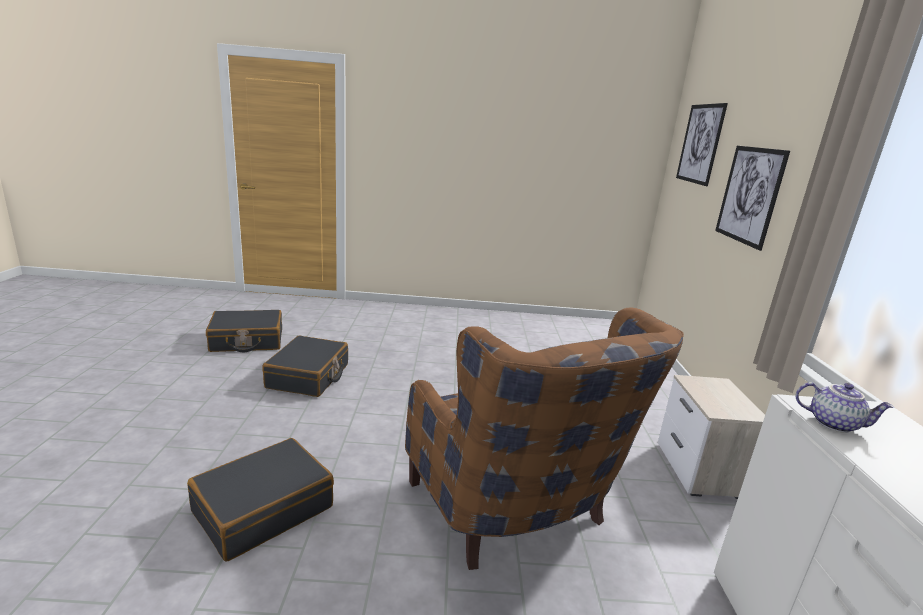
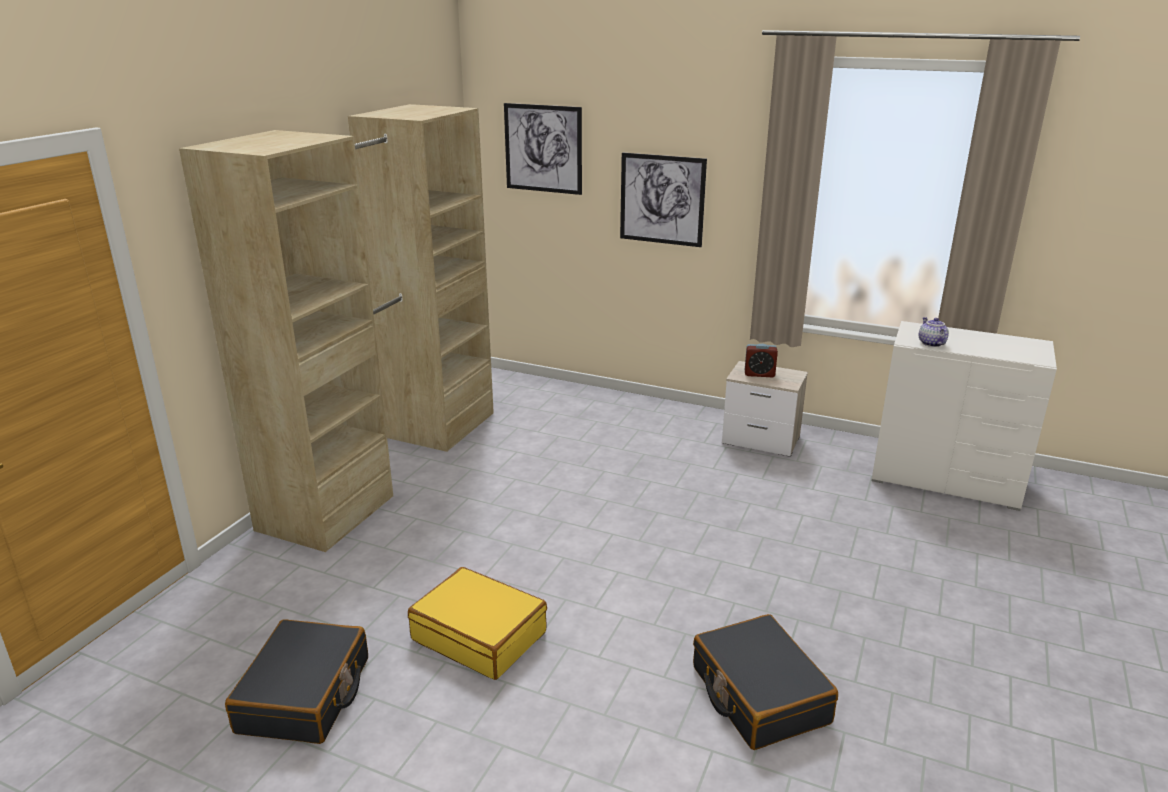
camera: 65 degrees left, 5 degrees up
black suitcase [263,336,348,397] -> yellow suitcase [408,567,547,680]
brown armchair [405,307,684,570] -> none
teapot [795,382,894,433] -> teapot turned 60 degrees counterclockwise [919,317,949,347]
none -> beige wardrobe [179,104,494,552]
none -> alarm clock [745,344,778,377]

